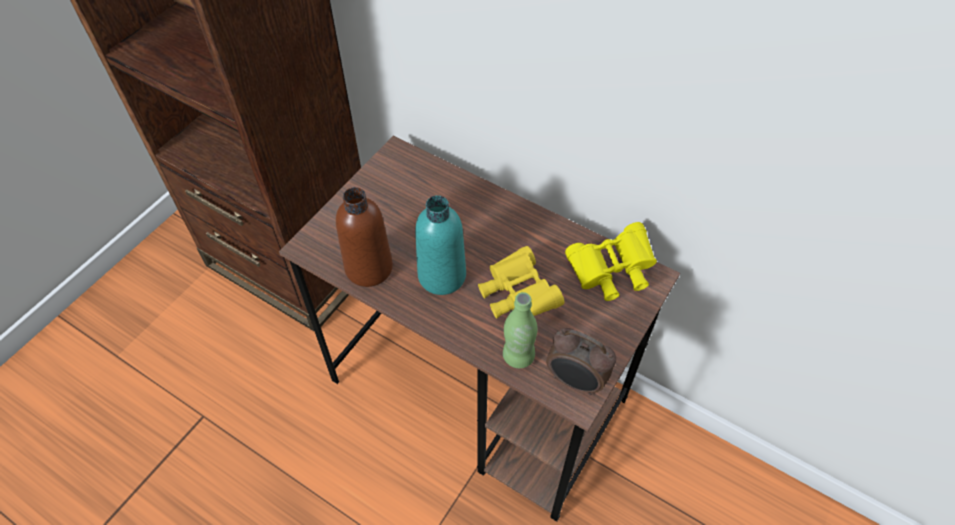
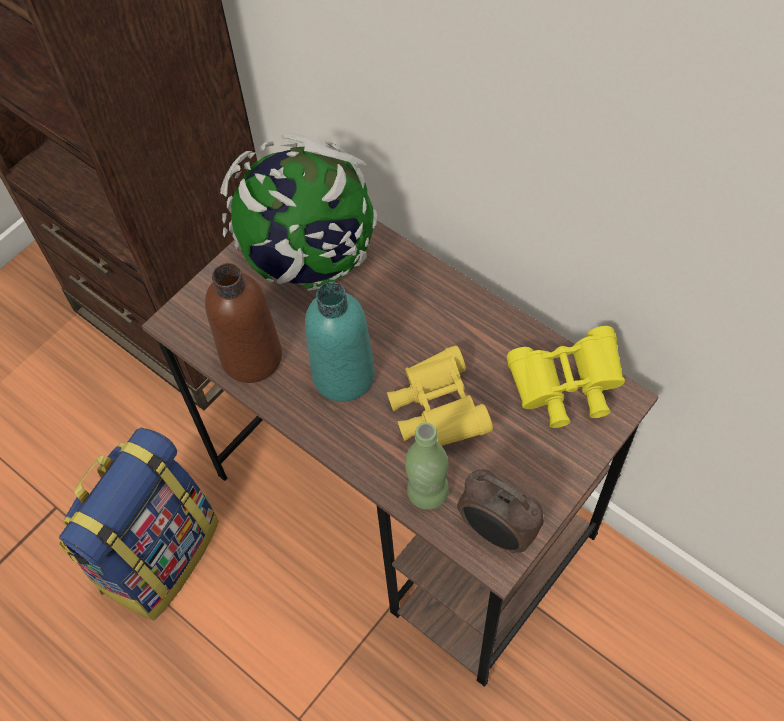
camera: 10 degrees right, 5 degrees up
none -> backpack [59,428,219,621]
none -> globe [220,134,377,291]

